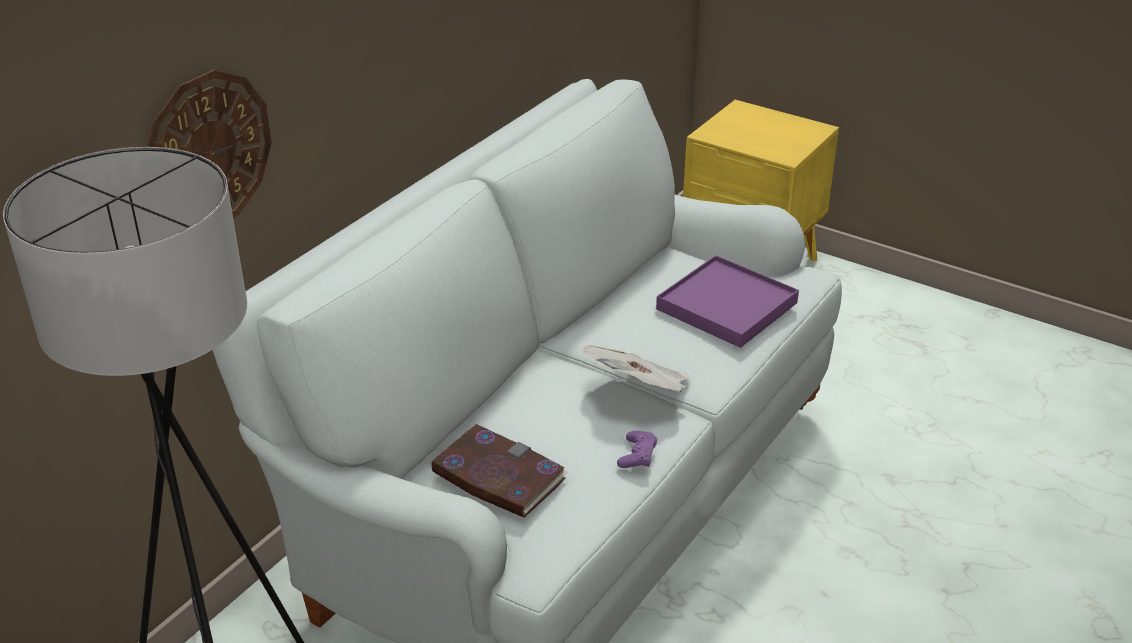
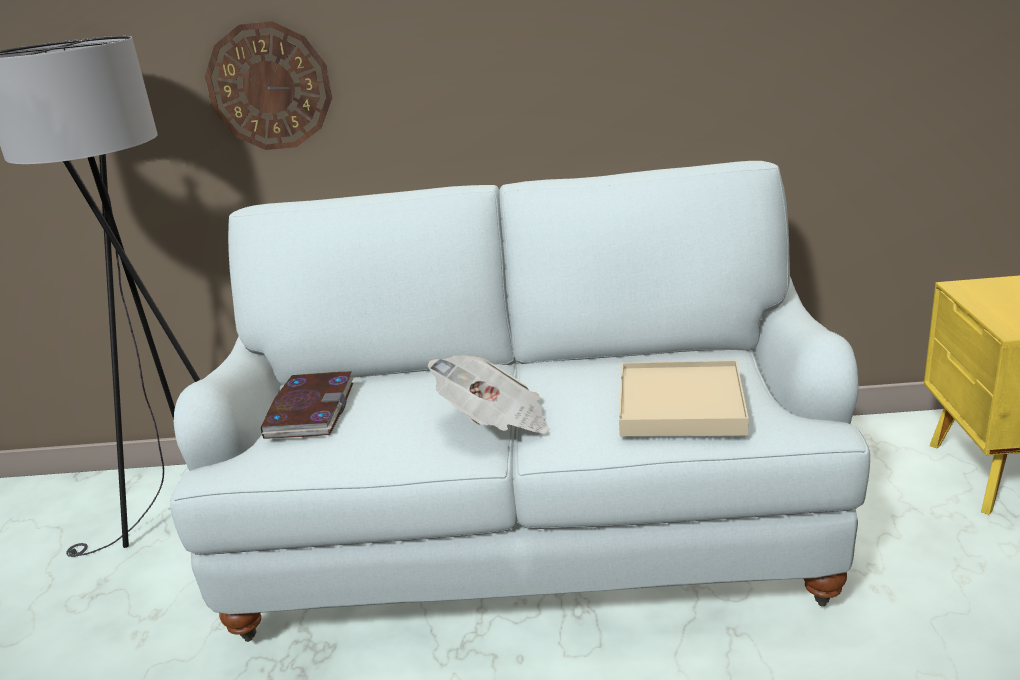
camera: 60 degrees right, 10 degrees down
purple game controller [617,431,657,468] -> none
purple tray [656,255,799,348] -> beige tray [619,360,749,436]

